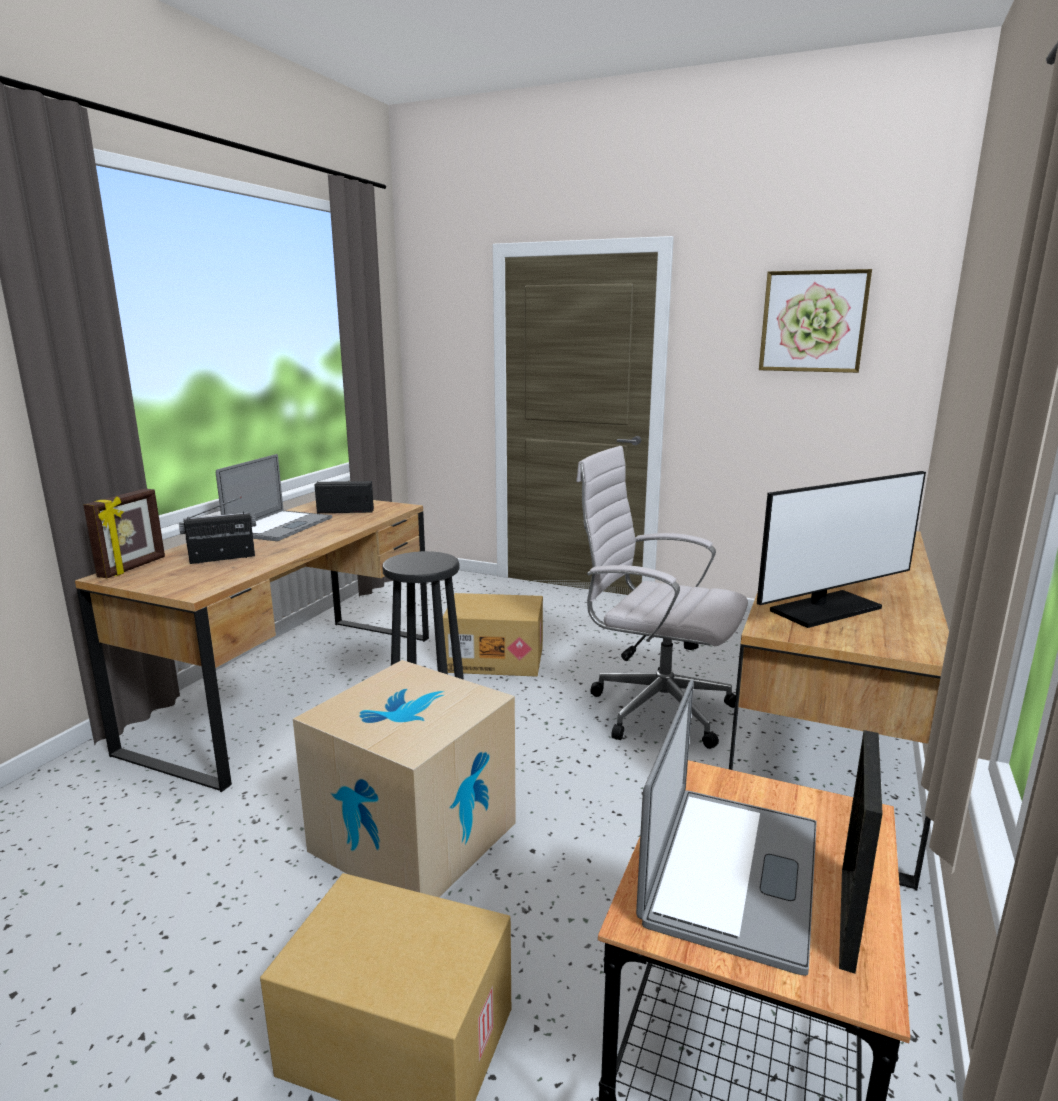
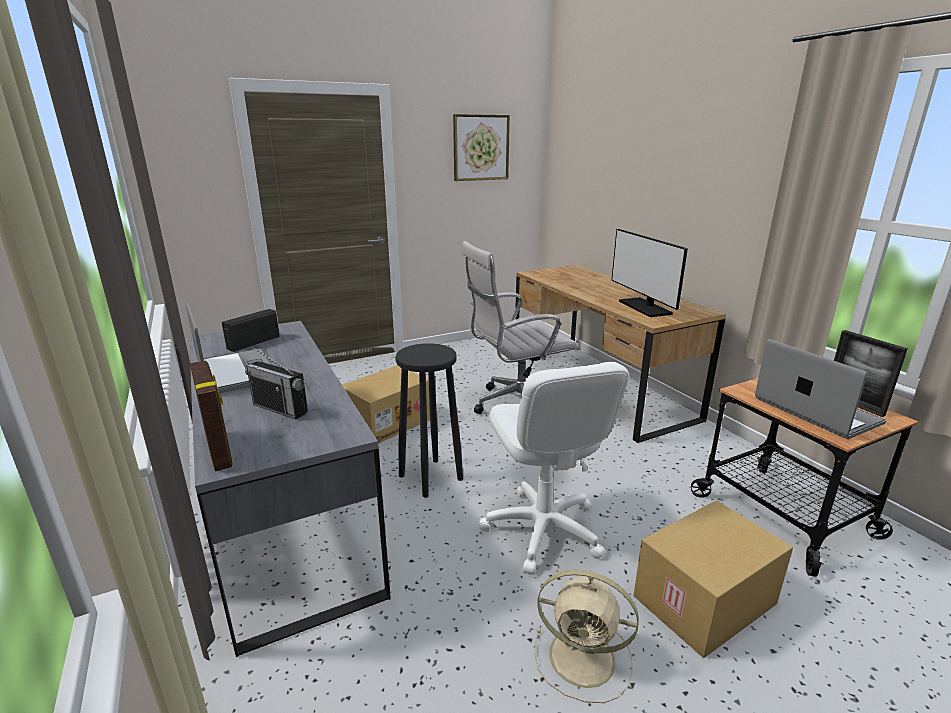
camera: 50 degrees left, 5 degrees up
brown desk [75,500,429,792] -> grey desk [189,321,391,657]
radio [179,497,256,564] -> radio turned 75 degrees counterclockwise [245,347,308,419]
cardboard box [293,660,516,897] -> white office chair [479,362,629,575]
monitor [757,471,926,628] -> monitor turned 150 degrees clockwise [611,229,688,317]
none -> beige fan [534,570,639,703]

